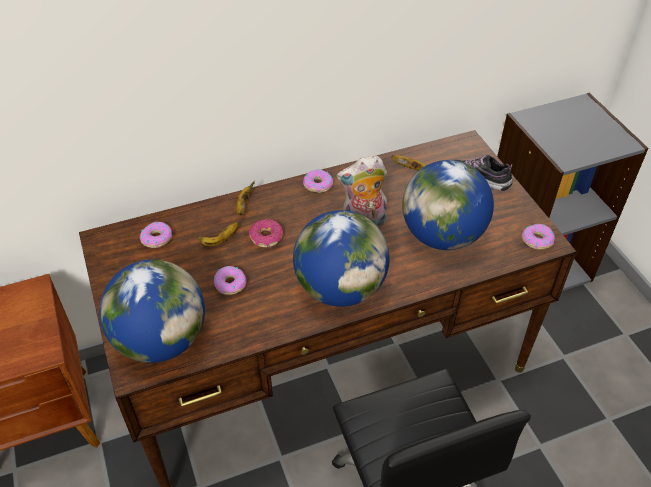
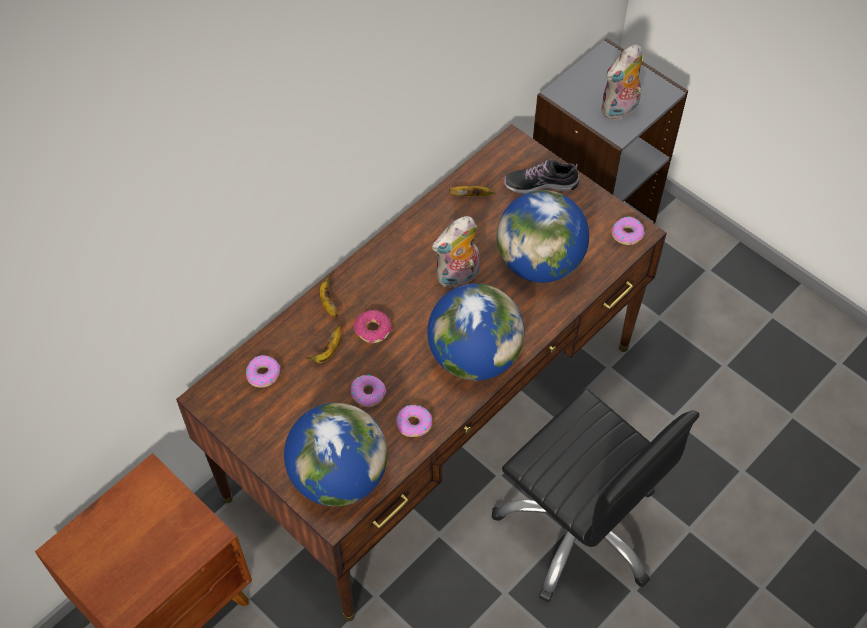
camera: 25 degrees left, 10 degrees up
donut [303,169,333,193] -> donut moved to [396,405,432,437]
none -> plush toy [601,44,643,120]

